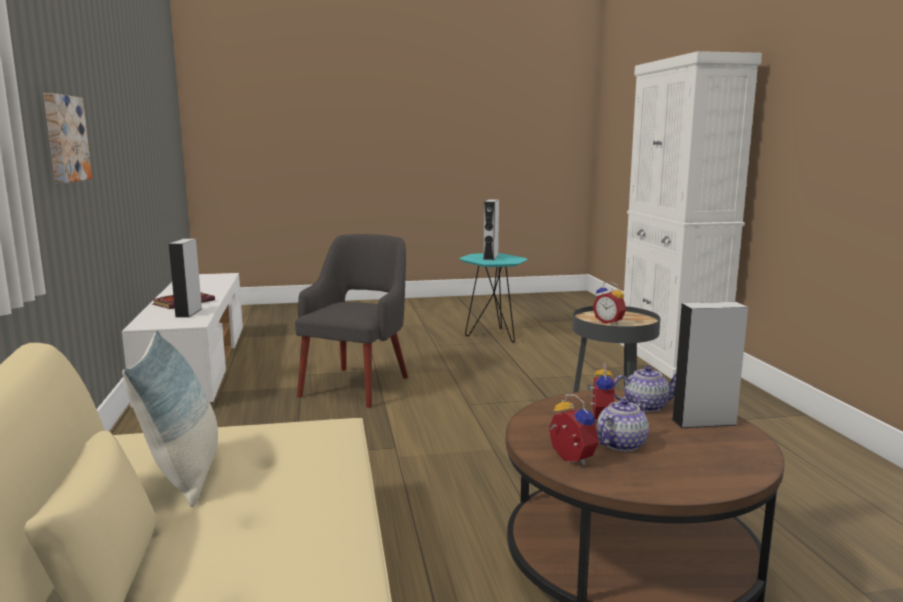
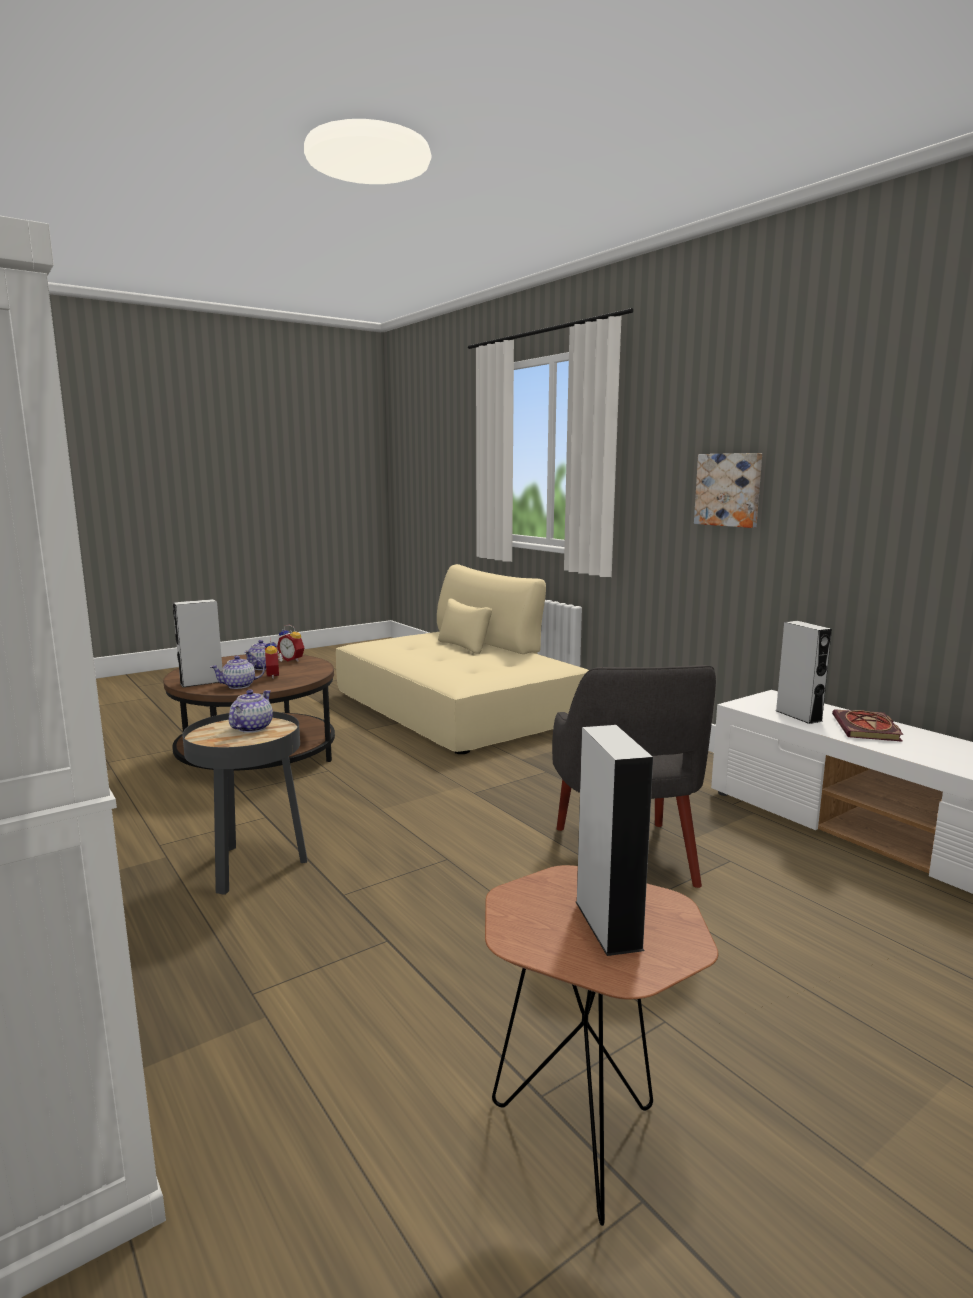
camera: 155 degrees right, 0 degrees up
pillow [122,330,218,507] -> none
turquoise side table [459,253,528,343] -> brown side table [485,865,719,1226]
alarm clock [593,281,627,325] -> teapot [229,690,273,733]

